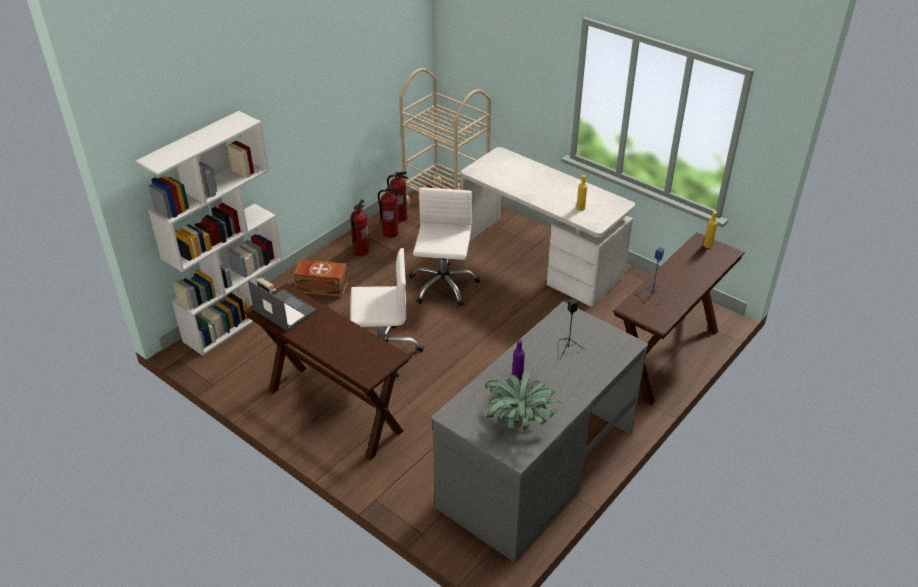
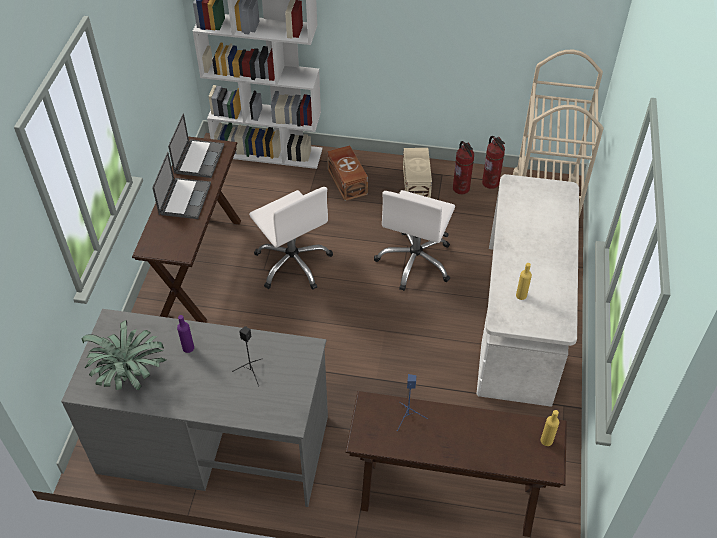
camera: 60 degrees right, 10 degrees up
fire extinguisher [350,200,369,256] -> beige storage box [403,148,432,198]
white office chair [409,187,480,307] -> white office chair turned 135 degrees clockwise [374,190,455,291]
none -> laptop [152,152,211,219]

